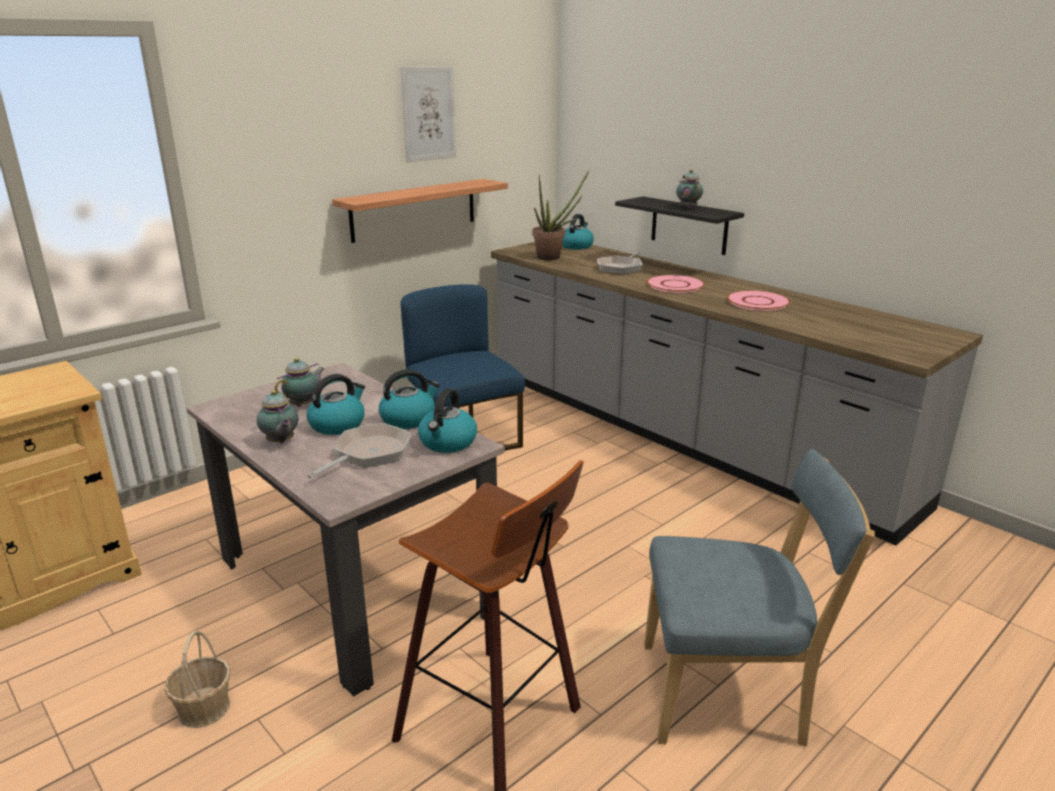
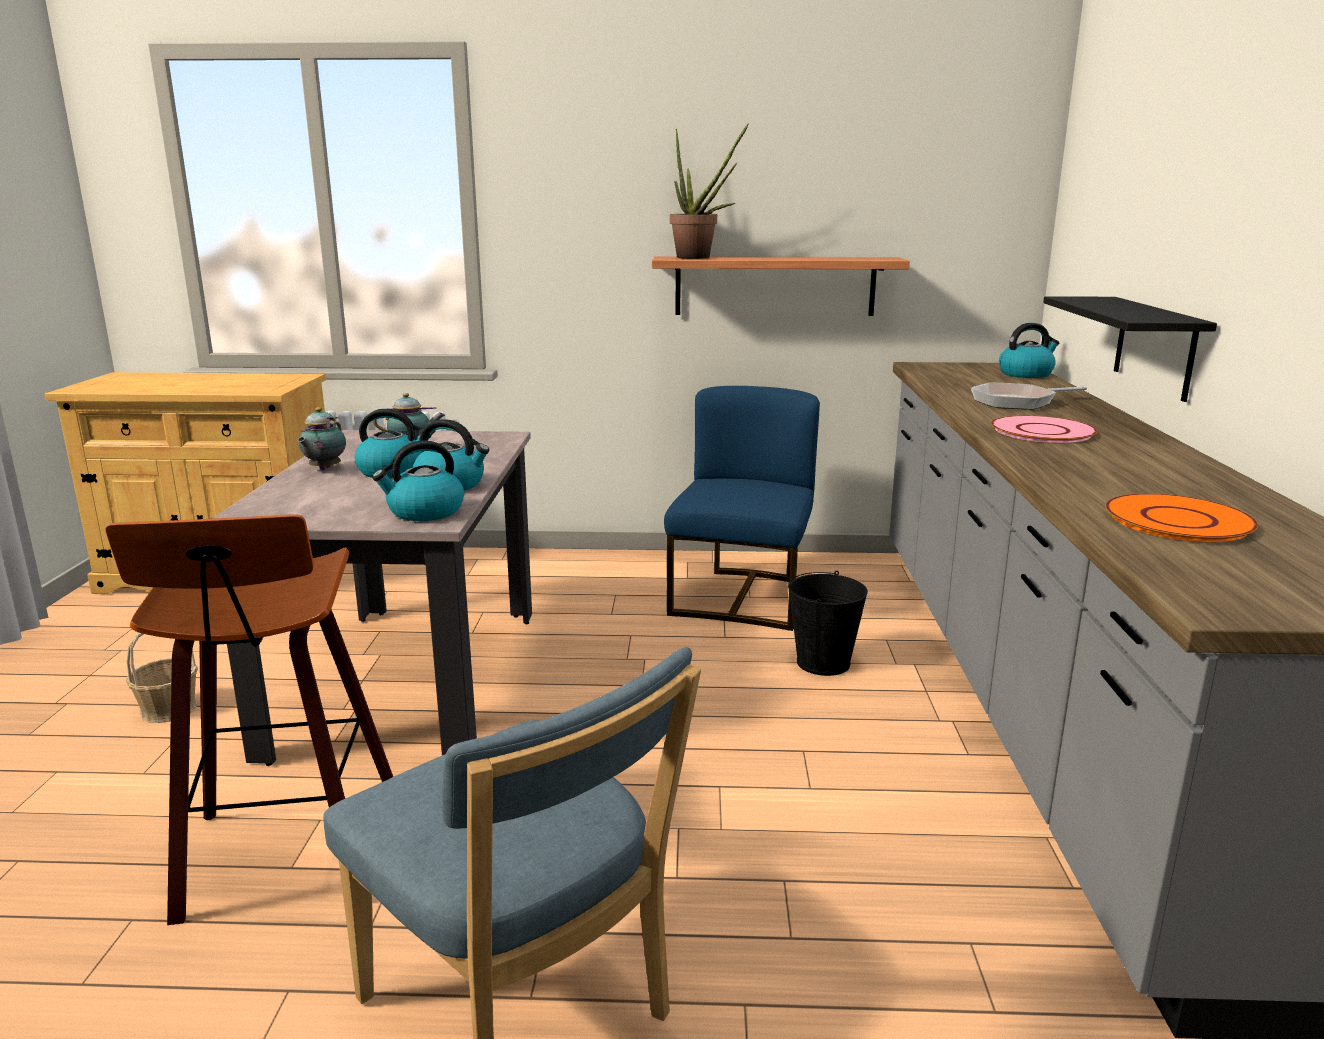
camera: 45 degrees right, 5 degrees down
frying pan [307,423,411,478] -> none
picture [400,66,456,162] -> none
potted plant [532,169,590,260] -> potted plant moved to [670,123,749,259]
teapot [676,170,703,208] -> none
pink plate [727,290,790,311] -> none
none -> black bucket [788,571,868,676]
none -> orange plate [1105,493,1259,542]

